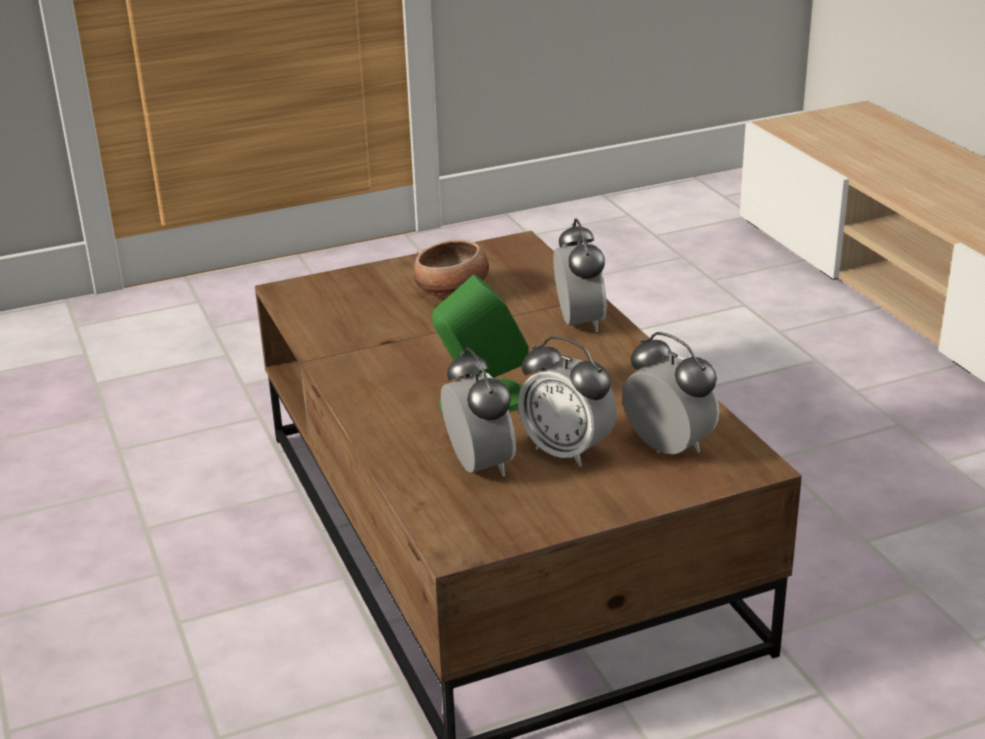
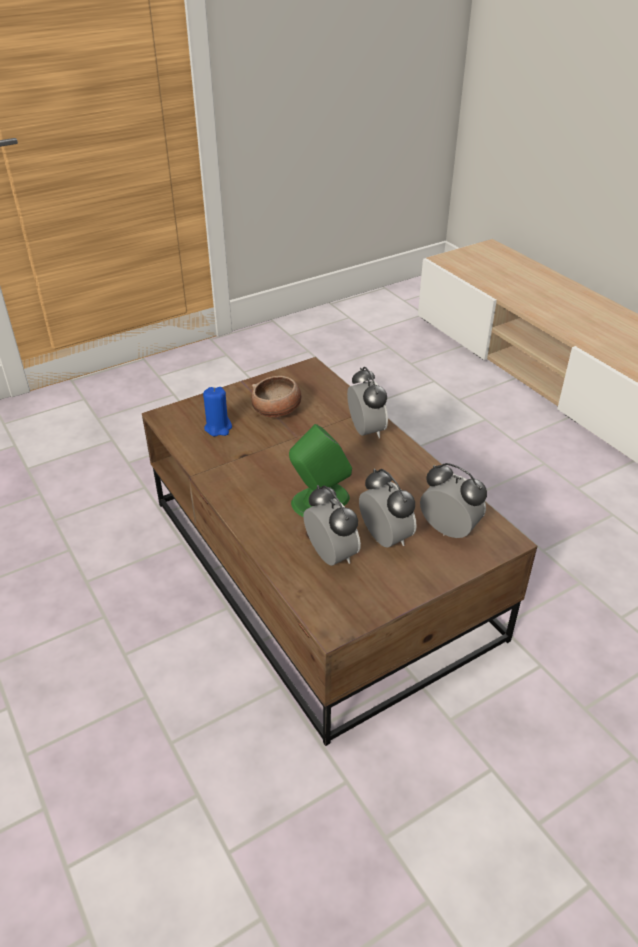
camera: 10 degrees left, 10 degrees up
alarm clock [518,336,617,467] -> alarm clock turned 150 degrees counterclockwise [359,469,417,548]
none -> blue candle [203,387,232,436]

